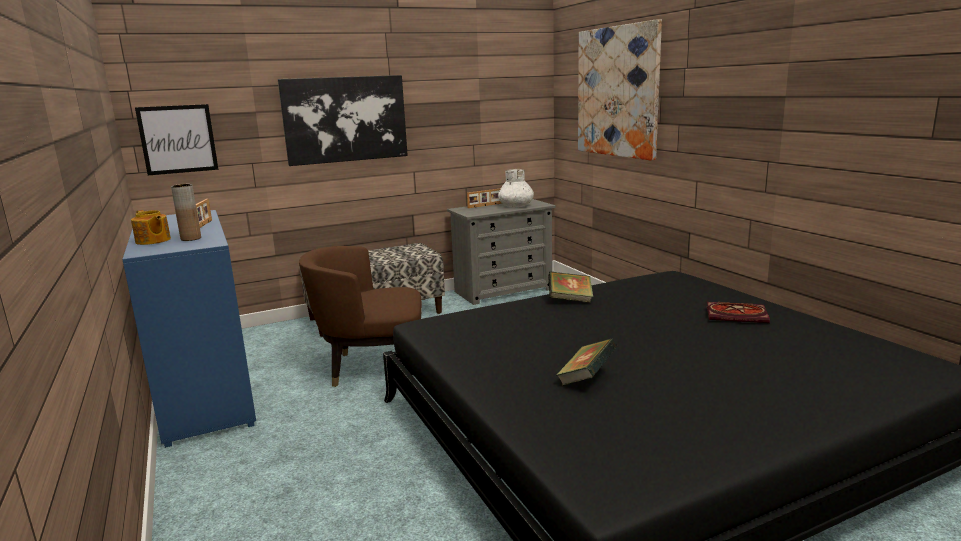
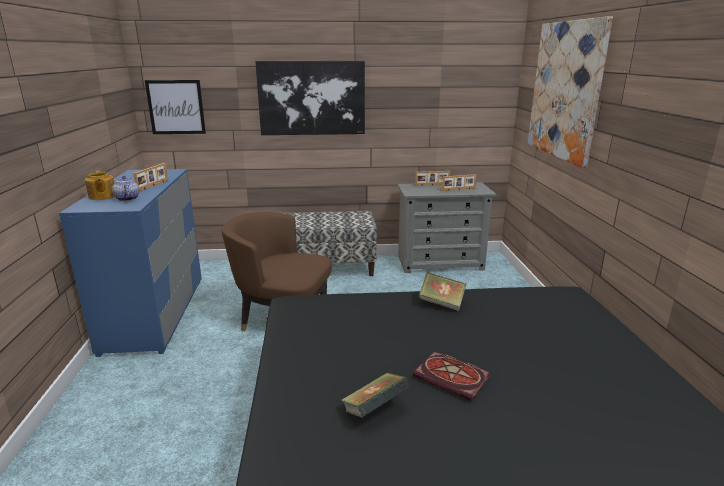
camera: 20 degrees right, 5 degrees up
brown vase [171,184,201,241] -> teapot [112,176,139,201]
white vase [498,169,534,207] -> picture frame [442,174,477,191]
book [707,302,770,323] -> book moved to [413,351,490,401]

